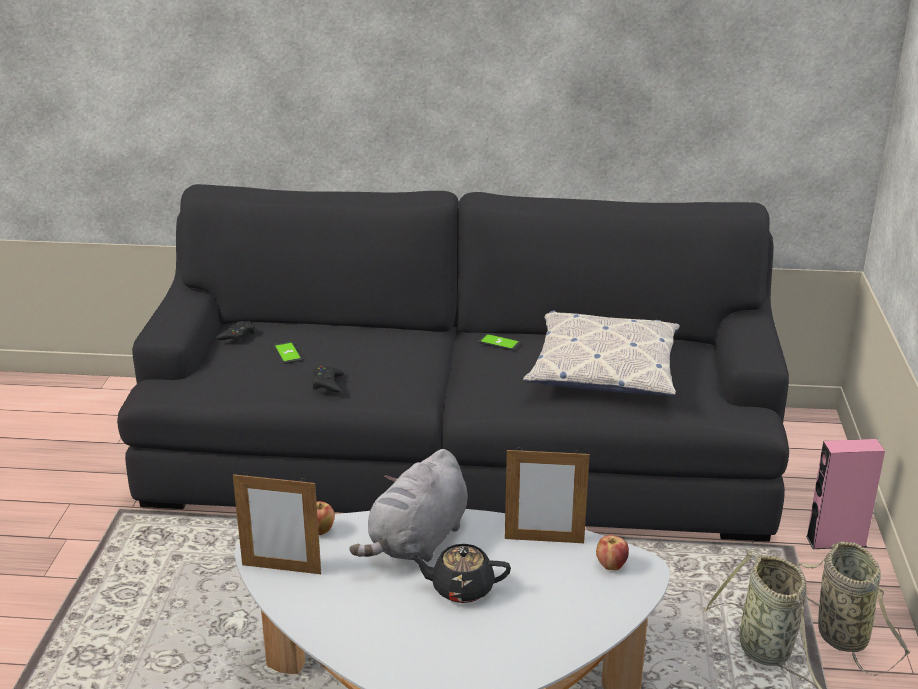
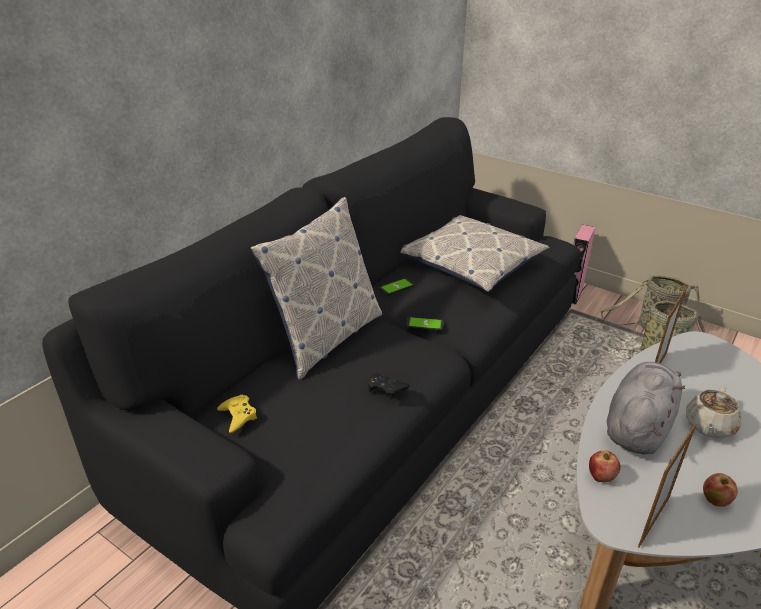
camera: 60 degrees left, 5 degrees up
black game controller [216,321,255,343] -> yellow game controller [217,395,257,433]
phone [274,341,302,364] -> phone moved to [406,317,444,331]
grey plush toy [349,449,468,562] -> grey plush toy turned 120 degrees counterclockwise [607,362,685,455]
black teapot [409,544,511,603] -> beige teapot [686,385,742,438]
apple [596,535,629,570] -> apple moved to [703,473,738,507]
none -> pillow [250,197,382,380]

